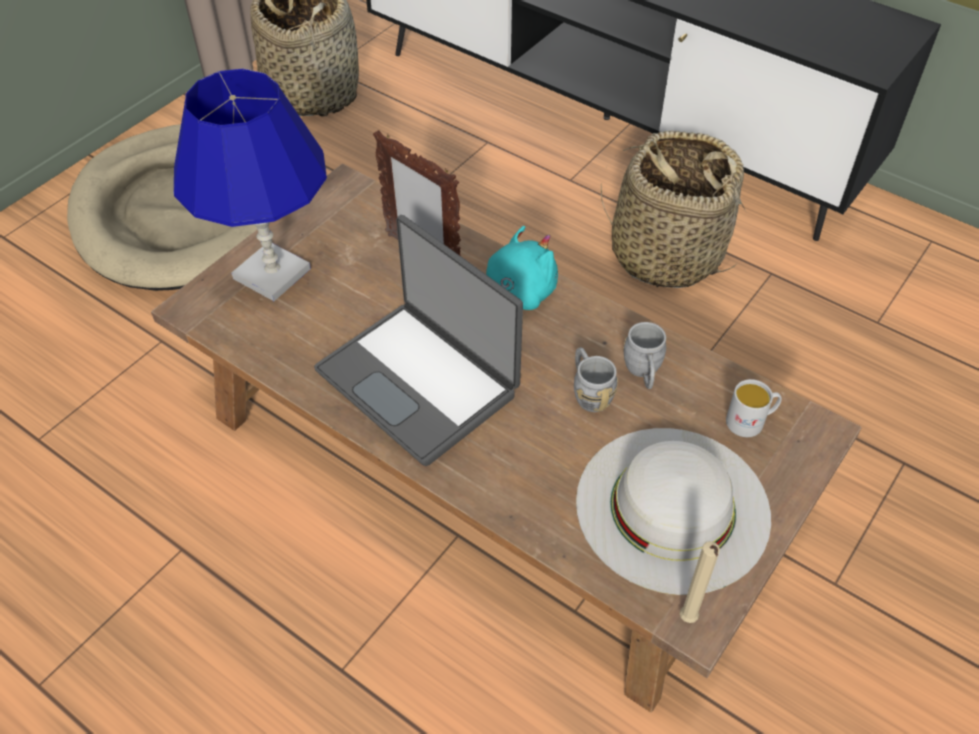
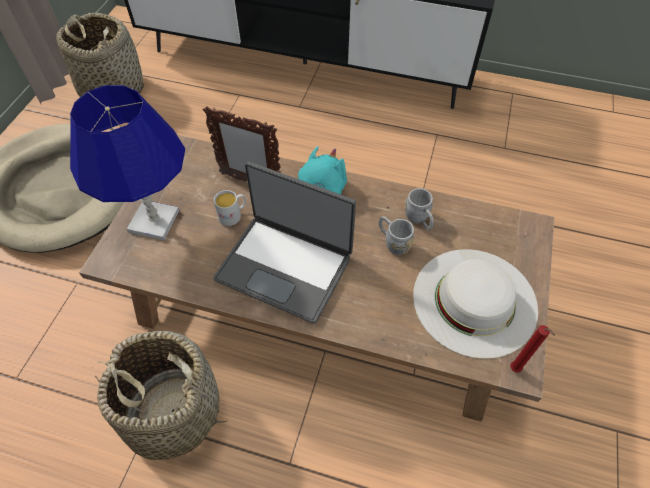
camera: 20 degrees left, 5 degrees up
basket [601,131,745,288] -> basket moved to [95,331,227,460]
beige candle [680,541,720,623] -> red candle [510,325,555,373]
white mug [726,379,782,437] -> white mug moved to [214,190,246,226]

